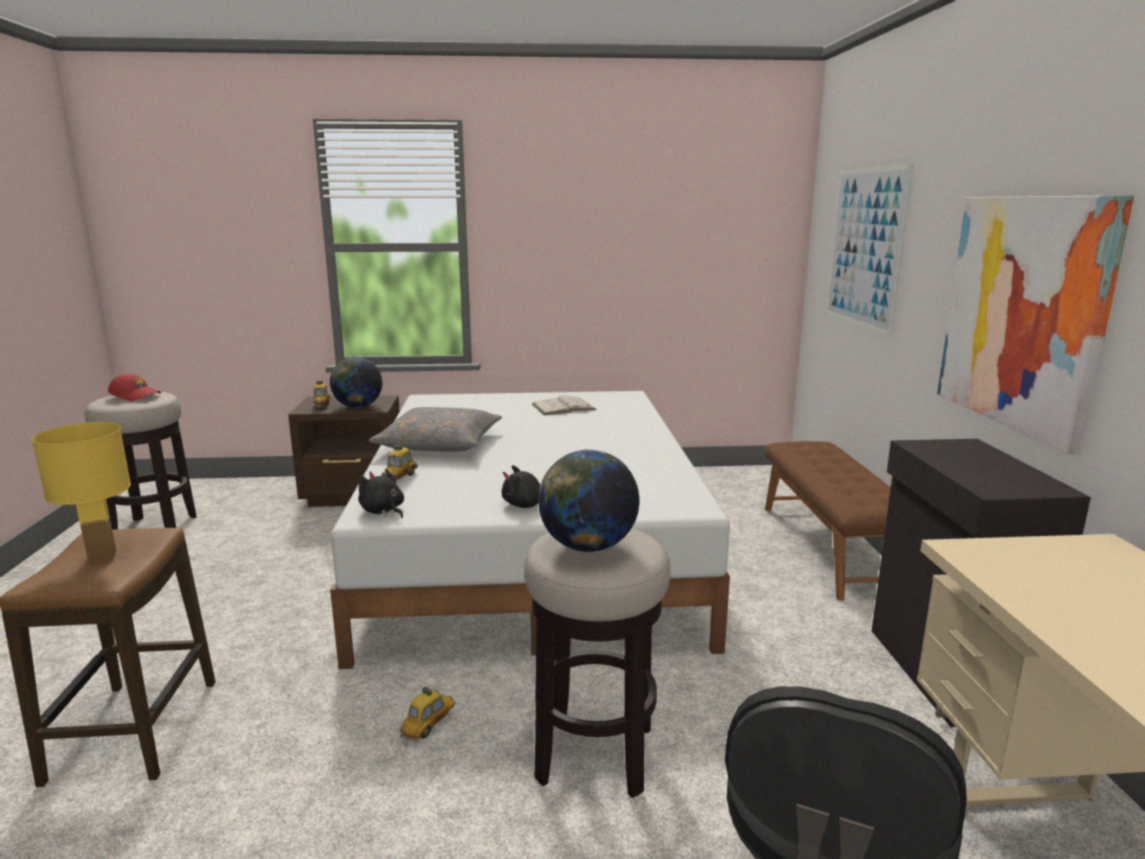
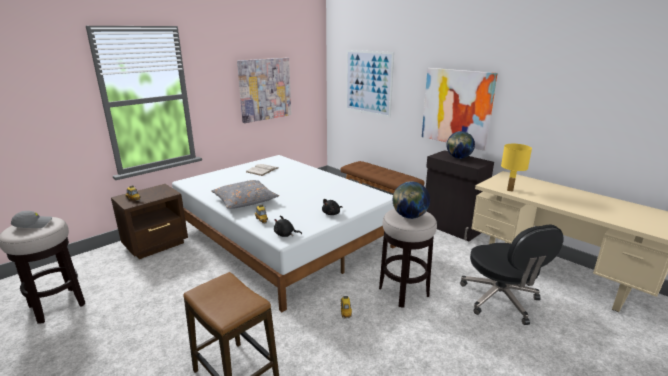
camera: 40 degrees left, 5 degrees up
yellow table lamp [32,422,131,562] -> yellow table lamp moved to [501,144,532,192]
red cap [108,374,161,402] -> grey cap [11,211,52,228]
globe [330,357,382,408] -> globe moved to [447,131,475,159]
none -> picture [237,58,291,123]

